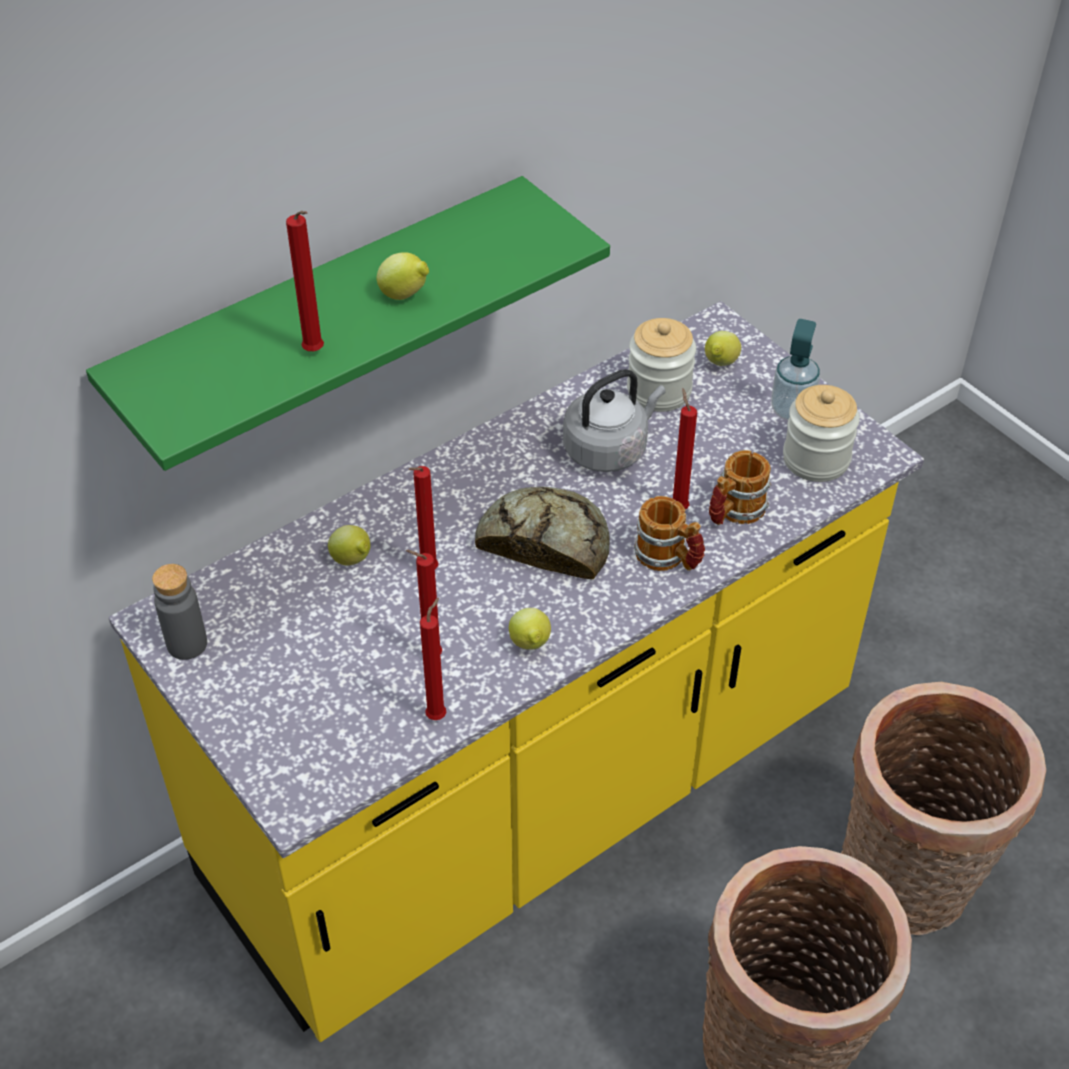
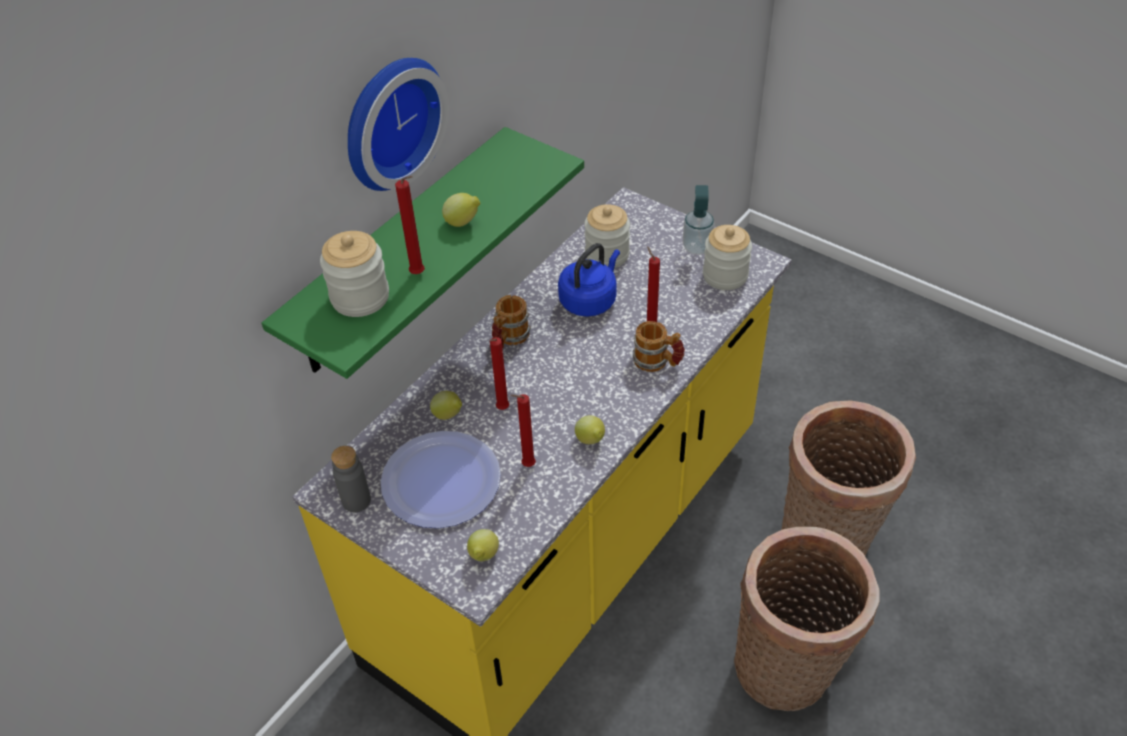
camera: 15 degrees left, 0 degrees up
red candle [420,598,446,720] -> none
bread [475,486,610,579] -> none
grey kettle [563,369,666,472] -> blue kettle [558,243,620,317]
lemon [705,331,741,366] -> lemon moved to [467,529,499,562]
mug [709,450,771,525] -> mug moved to [492,295,531,348]
none -> jar [320,231,389,317]
none -> wall clock [348,58,449,191]
none -> plate [381,431,501,528]

